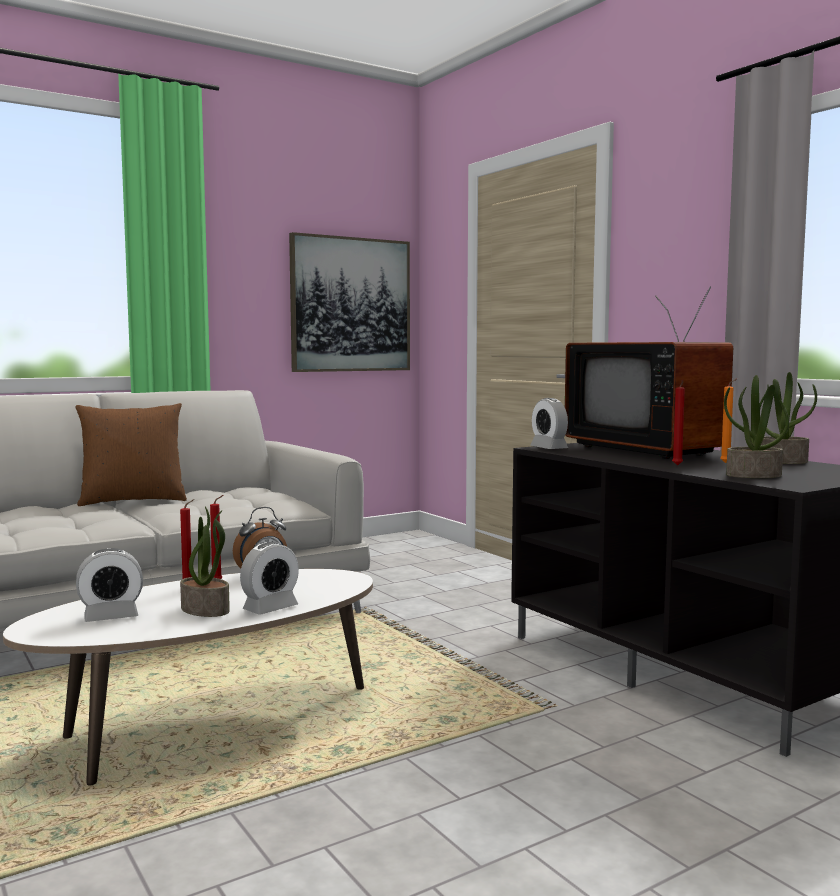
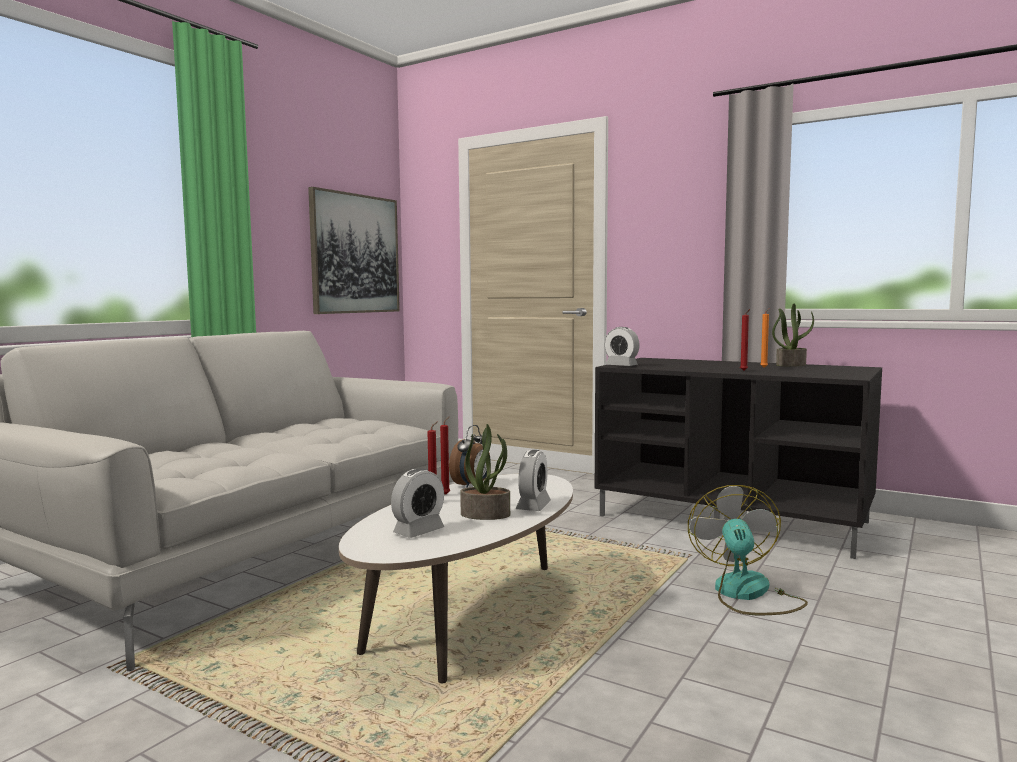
camera: 25 degrees left, 0 degrees up
brown pillow [75,403,187,506] -> none
television [565,286,733,459] -> none
potted plant [724,375,789,478] -> none
none -> fan [688,485,808,616]

